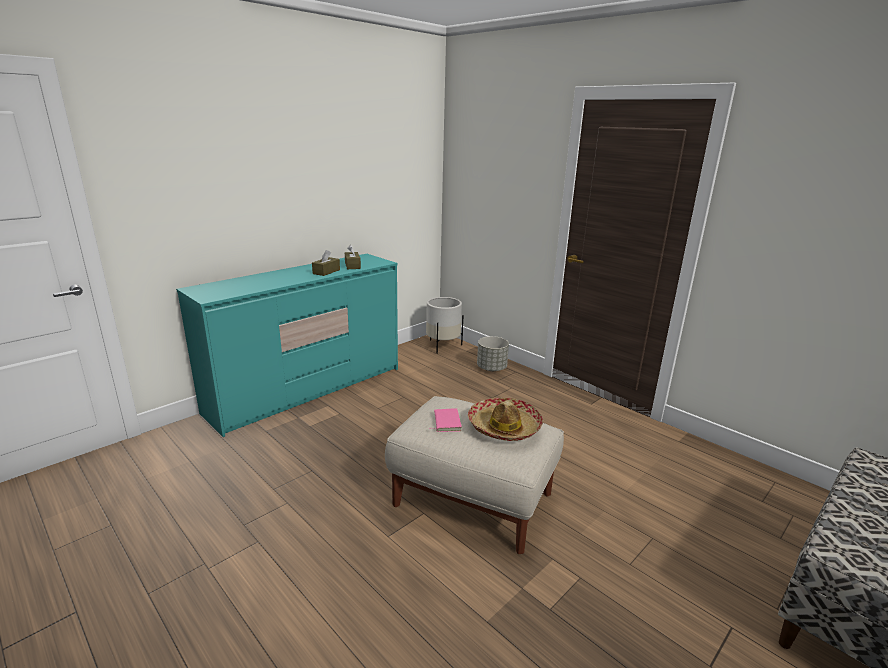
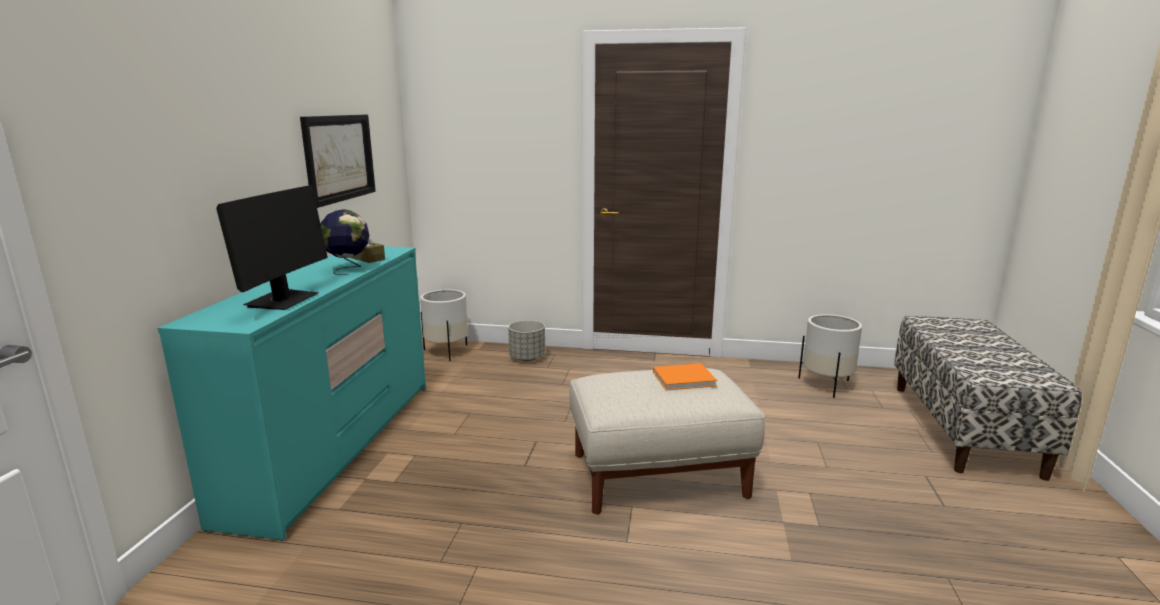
camera: 35 degrees left, 5 degrees down
brown tissue box [312,250,340,276] -> globe [320,210,369,275]
pink book [429,408,462,432] -> none
hat [468,398,543,441] -> orange book [653,363,717,390]
none -> monitor [216,185,328,310]
none -> picture [300,115,376,208]
none -> white planter [798,314,862,398]

